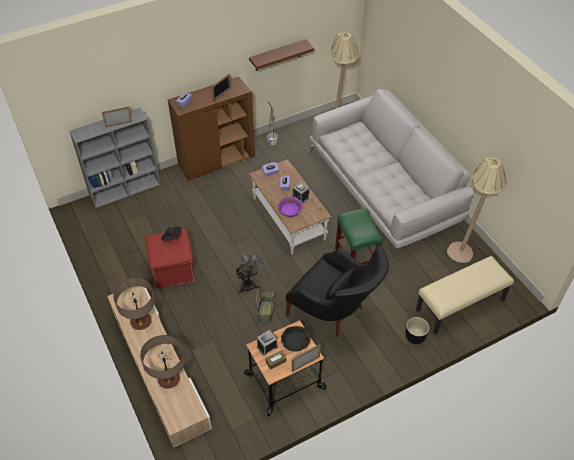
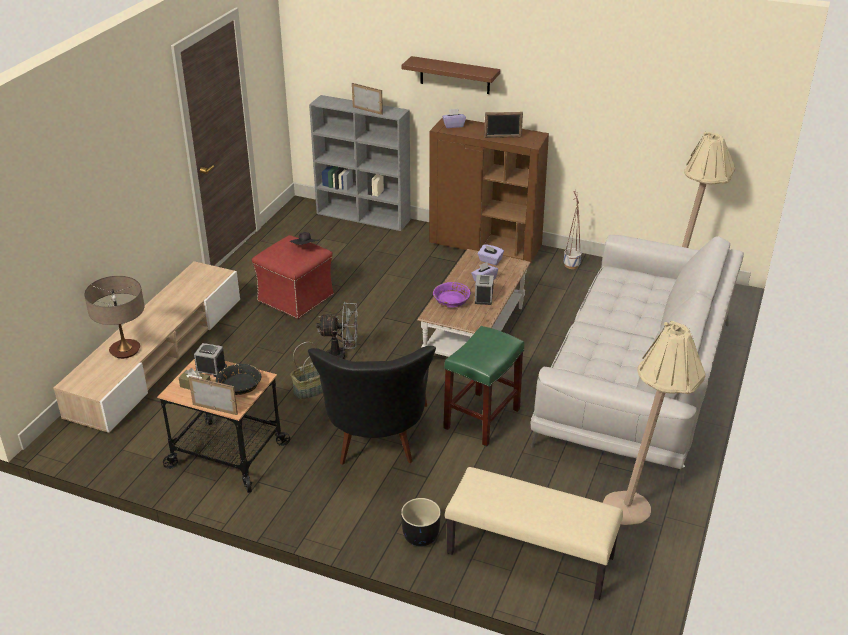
camera: 50 degrees right, 15 degrees down
table lamp [113,277,155,330] -> none
brown shelf [249,39,314,71] -> brown shelf moved to [402,56,500,94]

